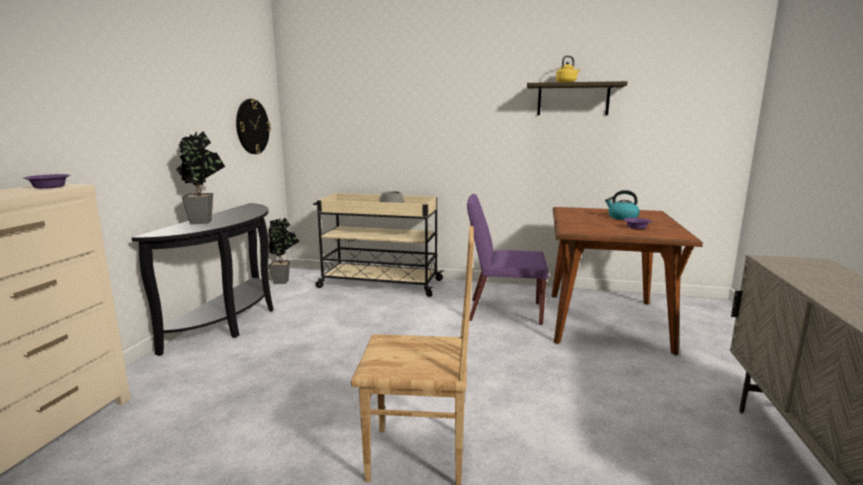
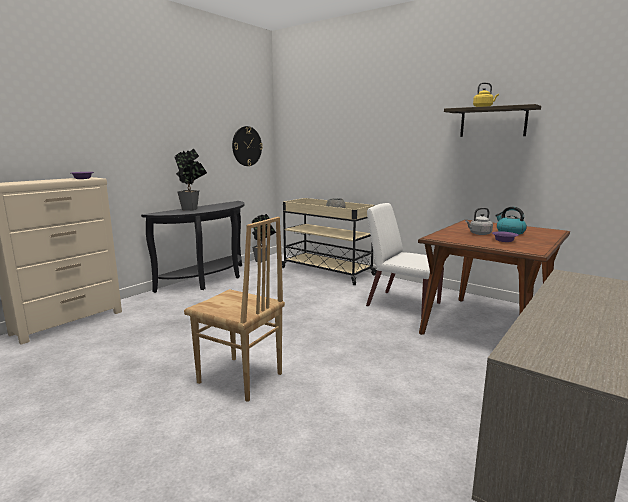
camera: 25 degrees right, 0 degrees up
purple chair [467,194,549,325] -> white chair [366,203,446,318]
none -> grey kettle [465,208,493,235]

